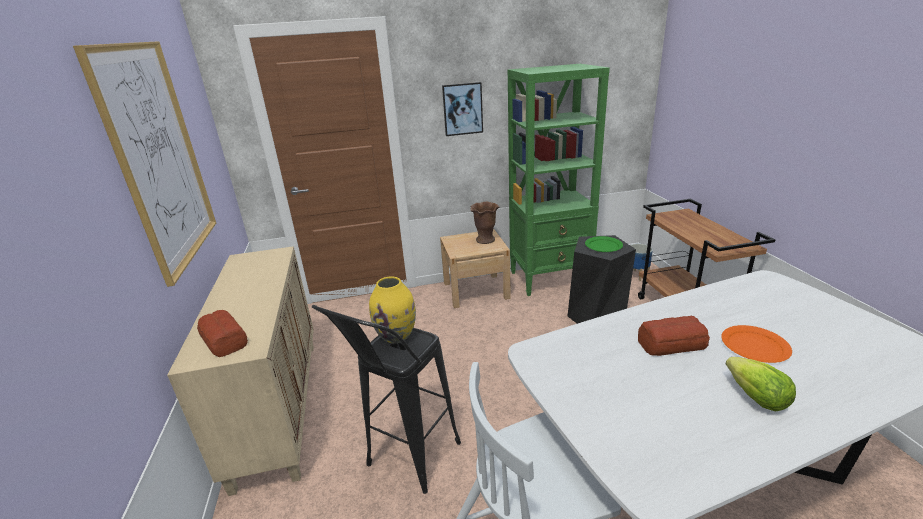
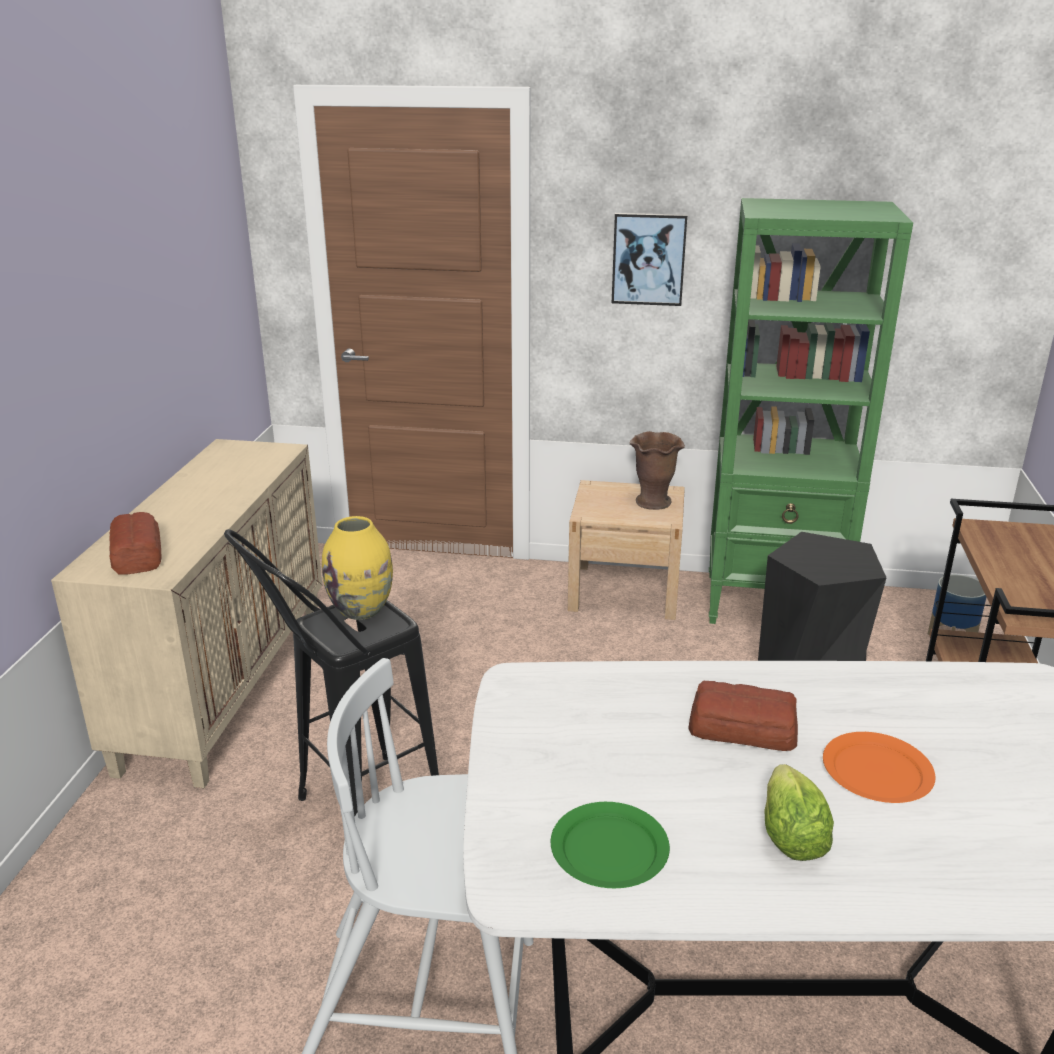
camera: 20 degrees right, 0 degrees up
picture [73,41,216,287] -> none
green plate [585,236,623,252] -> green plate moved to [551,802,670,888]

